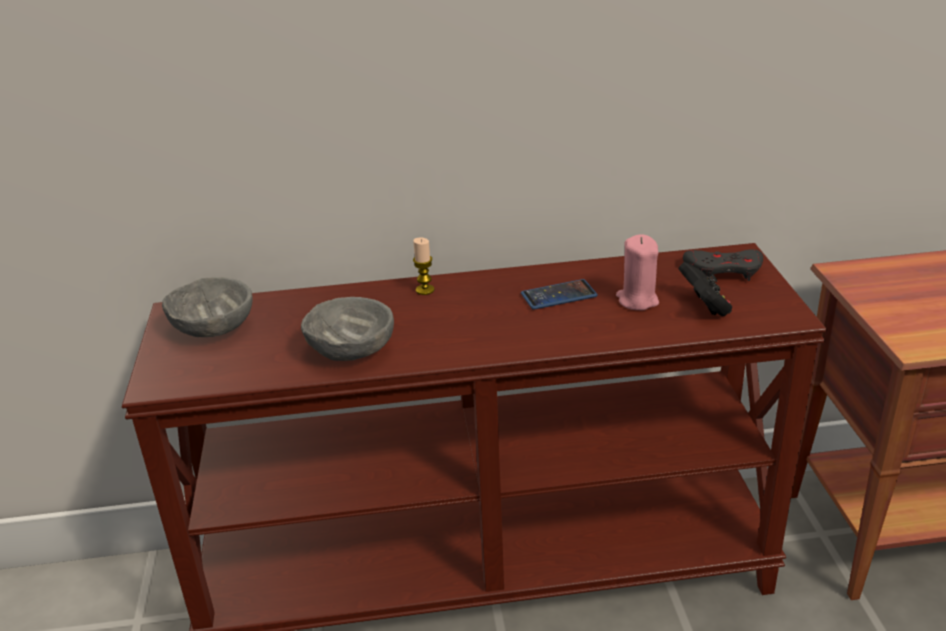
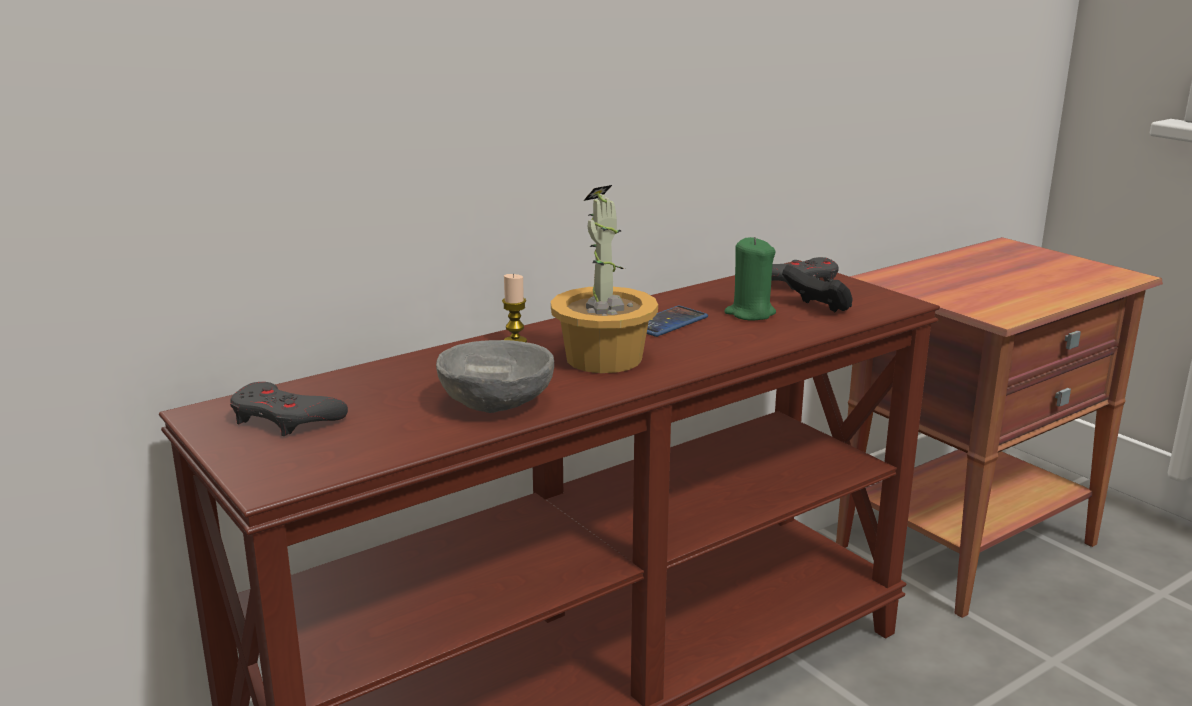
camera: 30 degrees left, 10 degrees down
grey bowl [162,277,252,337] -> grey game controller [230,382,348,436]
pink candle [616,235,659,310] -> green candle [724,237,776,321]
none -> potted plant [551,185,658,373]

